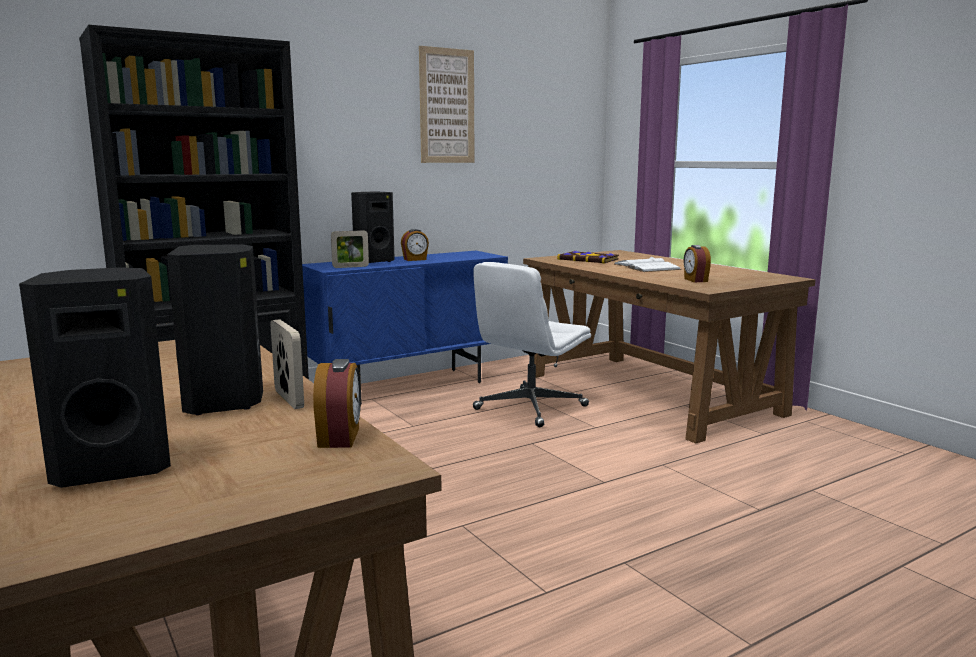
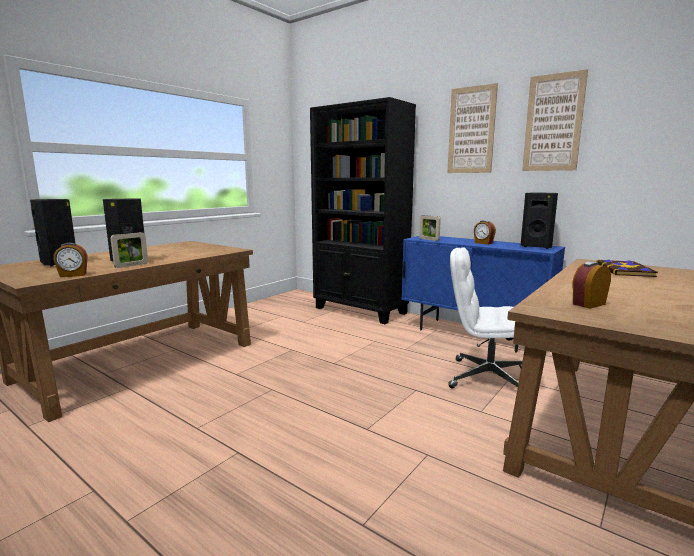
camera: 70 degrees right, 0 degrees up
black speaker [351,192,395,263] -> black speaker moved to [521,193,558,249]
white book [615,257,681,272] -> none
none -> picture [447,83,498,173]

